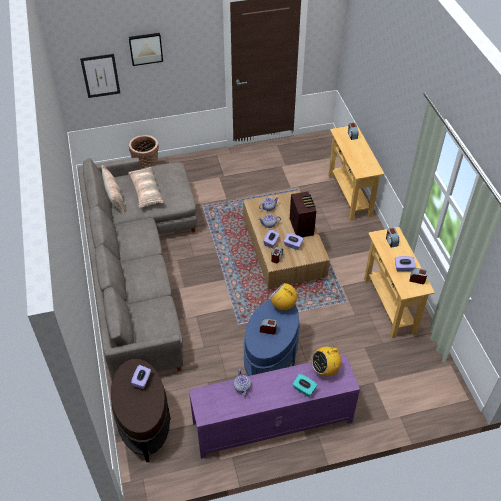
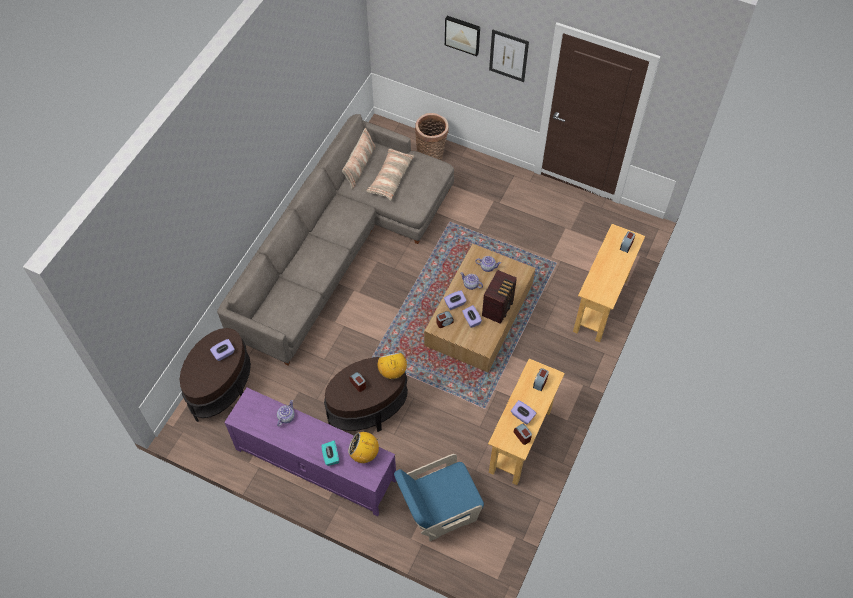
camera: 40 degrees right, 10 degrees up
picture [80,54,120,98] -> picture moved to [489,29,529,82]
blue side table [244,299,300,376] -> brown side table [324,357,408,432]
none -> blue armchair [394,454,484,541]

